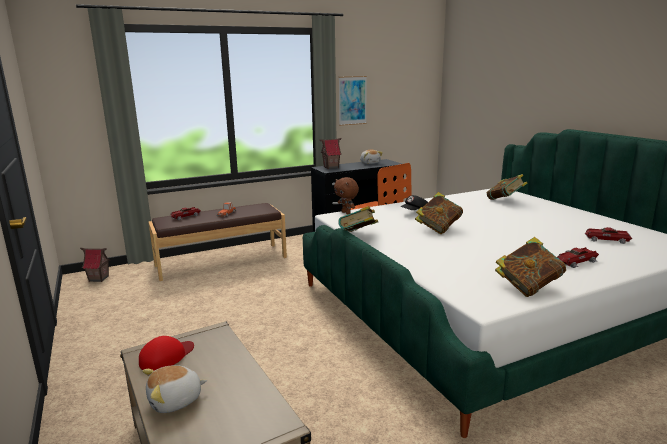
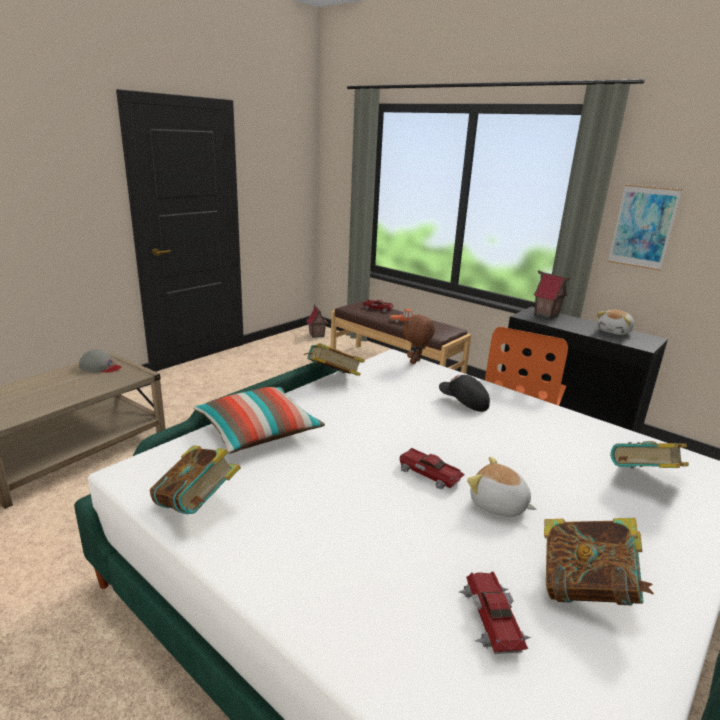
camera: 65 degrees right, 5 degrees up
red cap [139,336,194,371] -> grey cap [79,349,122,373]
plush toy [142,365,207,413] -> plush toy moved to [467,457,537,517]
book [415,192,463,234] -> book moved to [544,518,654,605]
toy car [557,247,599,268] -> toy car moved to [399,448,464,489]
none -> pillow [193,387,325,453]

